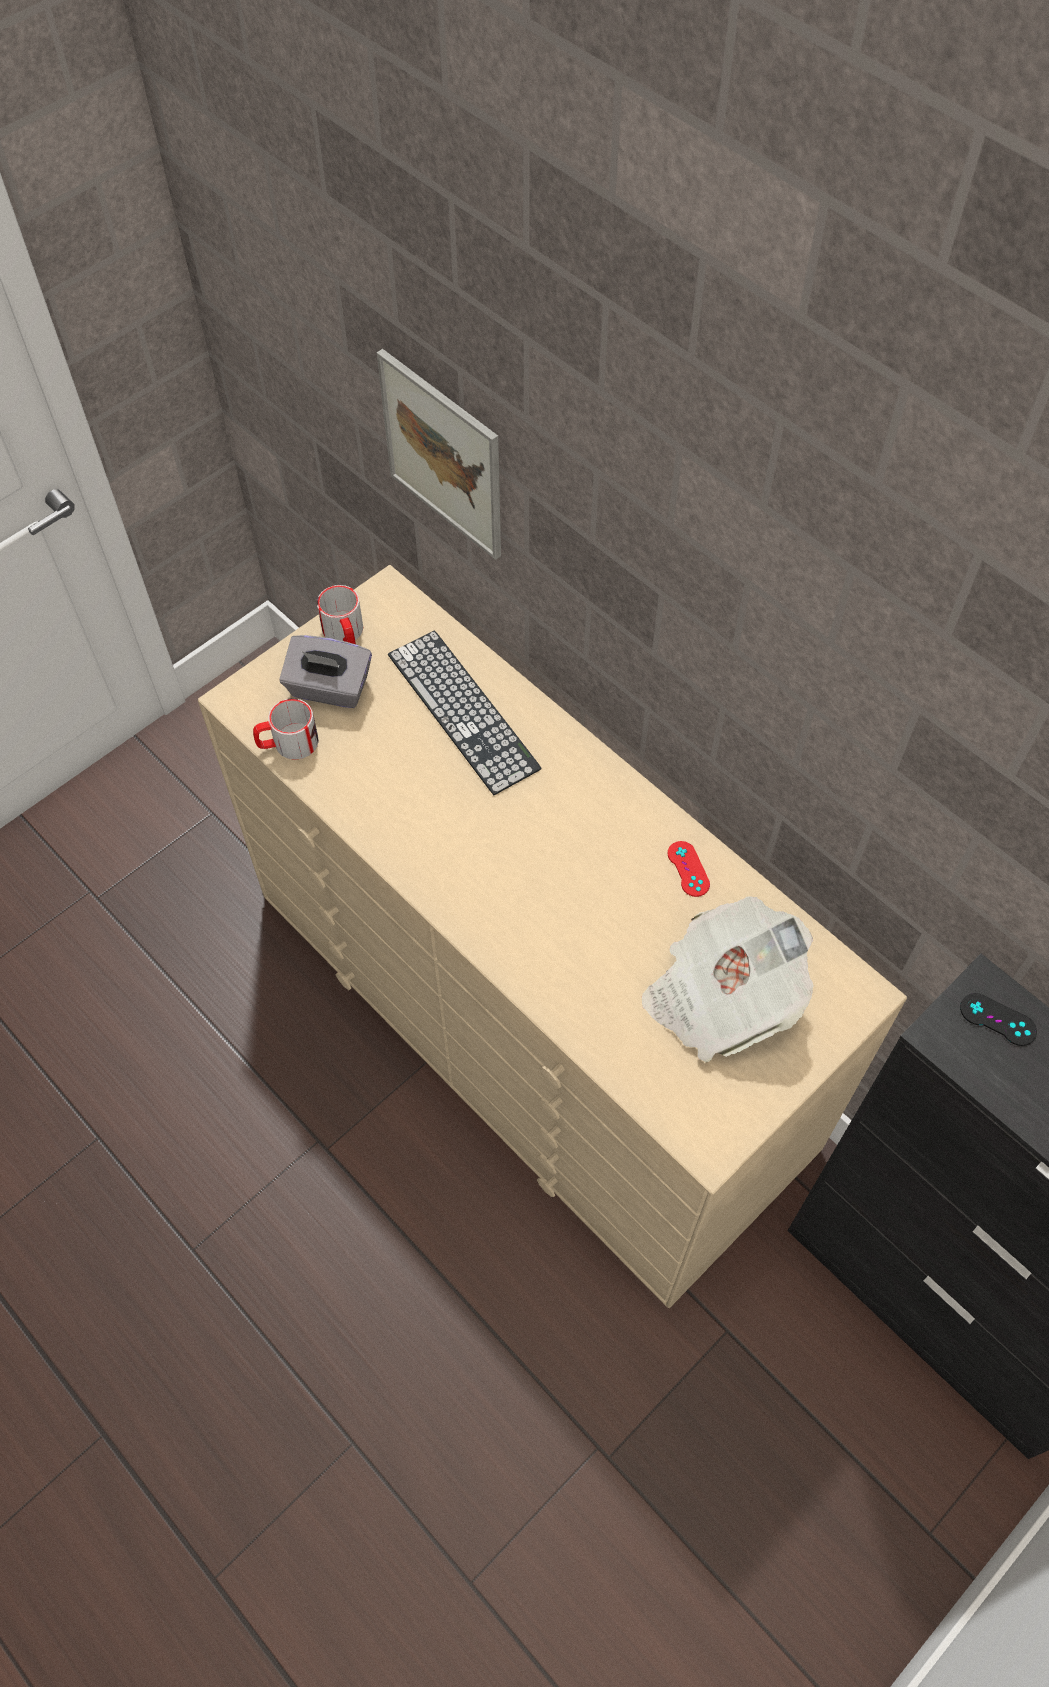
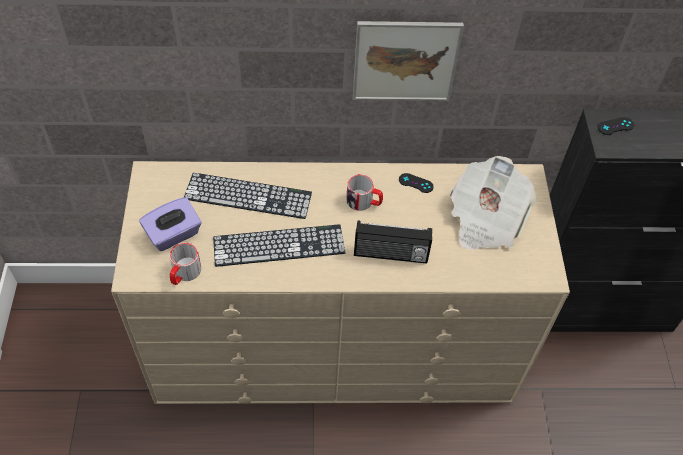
camera: 50 degrees left, 5 degrees down
grey tissue box [279,635,372,708] -> purple tissue box [139,197,201,251]
mug [317,585,363,644] -> mug moved to [346,174,383,211]
picture [377,349,501,560] -> picture moved to [353,21,464,101]
red game controller [668,841,710,897] -> black game controller [399,173,434,193]
none -> keyboard [213,225,345,267]
none -> radio [354,221,432,264]

